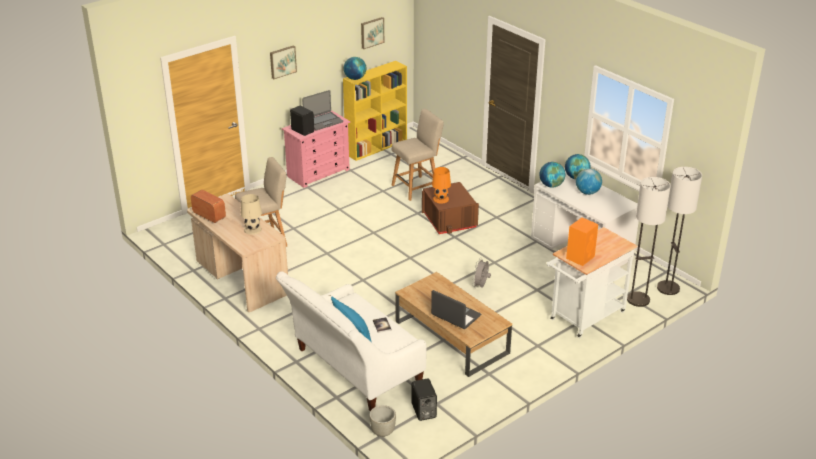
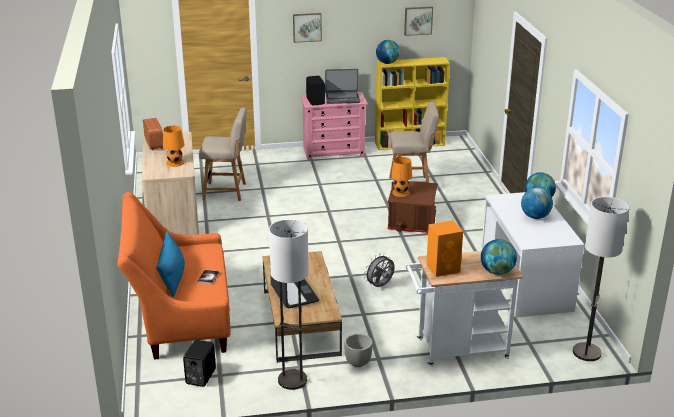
camera: 30 degrees right, 5 degrees down
beige table lamp [241,194,262,235] -> orange table lamp [163,126,185,167]
white sofa [276,271,427,411] -> orange sofa [117,192,231,360]
grey planter [369,405,396,437] -> grey planter moved to [344,334,373,367]
globe [539,162,565,188] -> globe moved to [481,239,517,275]
floor lamp [627,177,671,307] -> floor lamp moved to [269,219,309,390]

